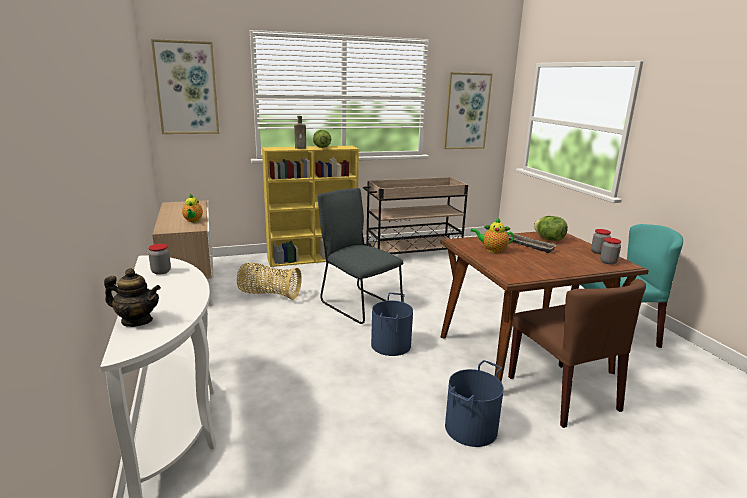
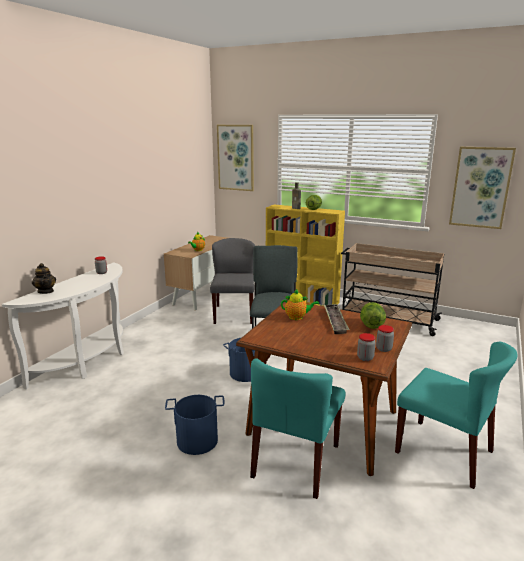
camera: 45 degrees right, 0 degrees up
basket [237,263,302,300] -> grey chair [210,238,255,324]
teapot [470,218,514,253] -> teapot turned 135 degrees clockwise [281,289,319,320]
brown chair [508,279,646,428] -> turquoise chair [250,358,346,499]

